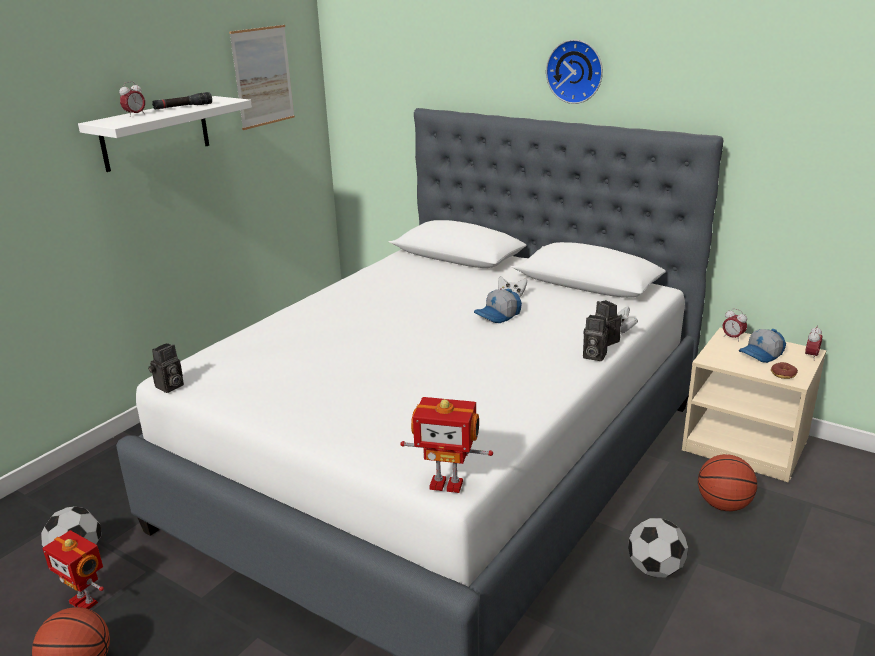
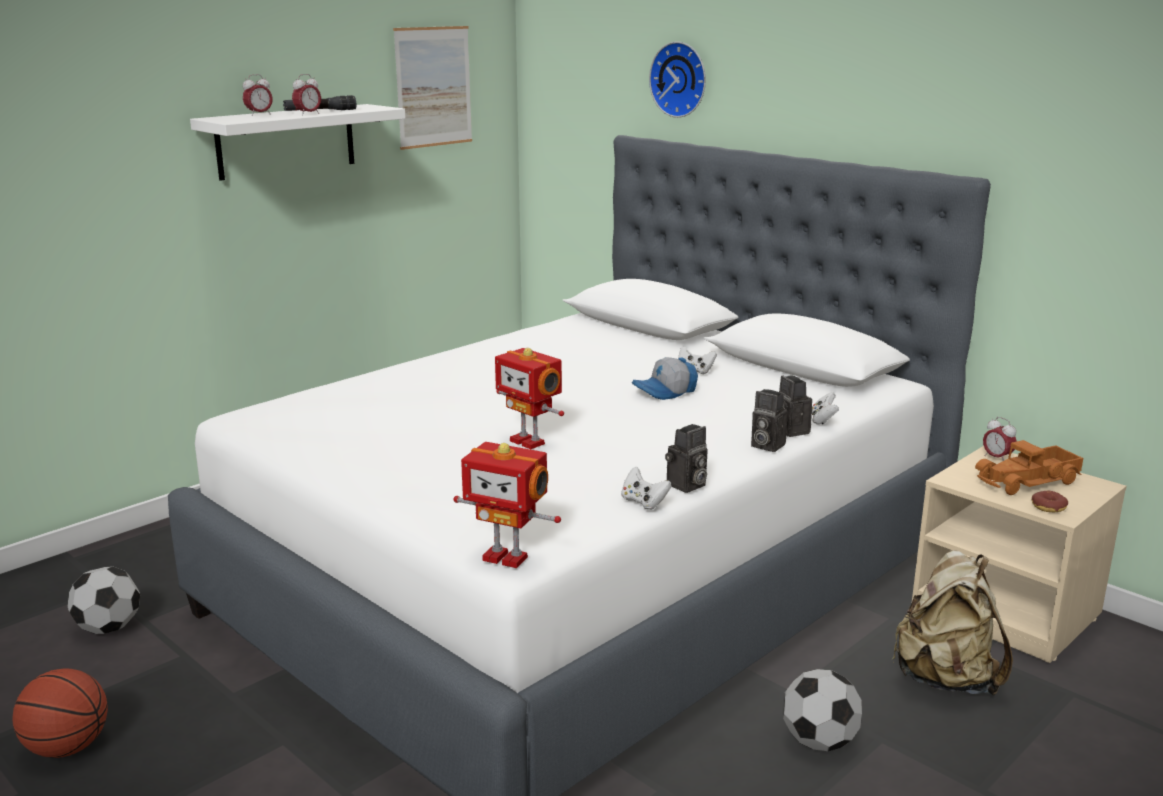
camera: 10 degrees right, 5 degrees down
toy robot [43,530,104,609] -> toy robot moved to [495,348,564,449]
camera [148,343,184,393] -> camera moved to [665,424,708,493]
wall clock [546,40,603,104] -> wall clock moved to [649,41,706,118]
basketball [698,454,757,511] -> beige backpack [892,550,1013,696]
cap [739,329,786,363] -> toy truck [975,440,1083,495]
alarm clock [805,325,822,361] -> alarm clock moved to [292,74,321,116]
none -> white game controller [621,467,672,510]

